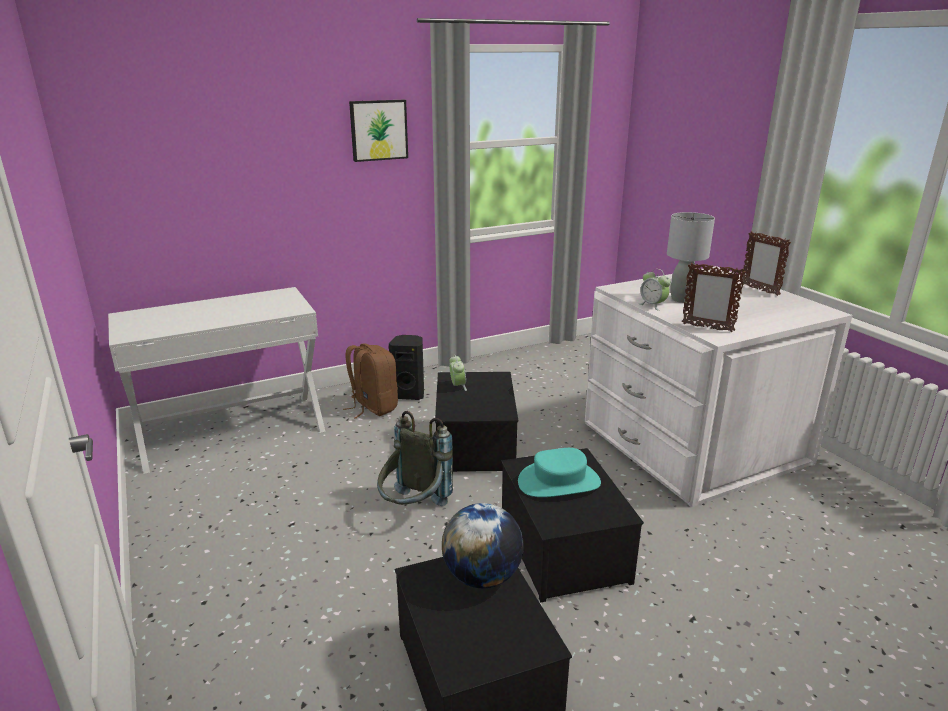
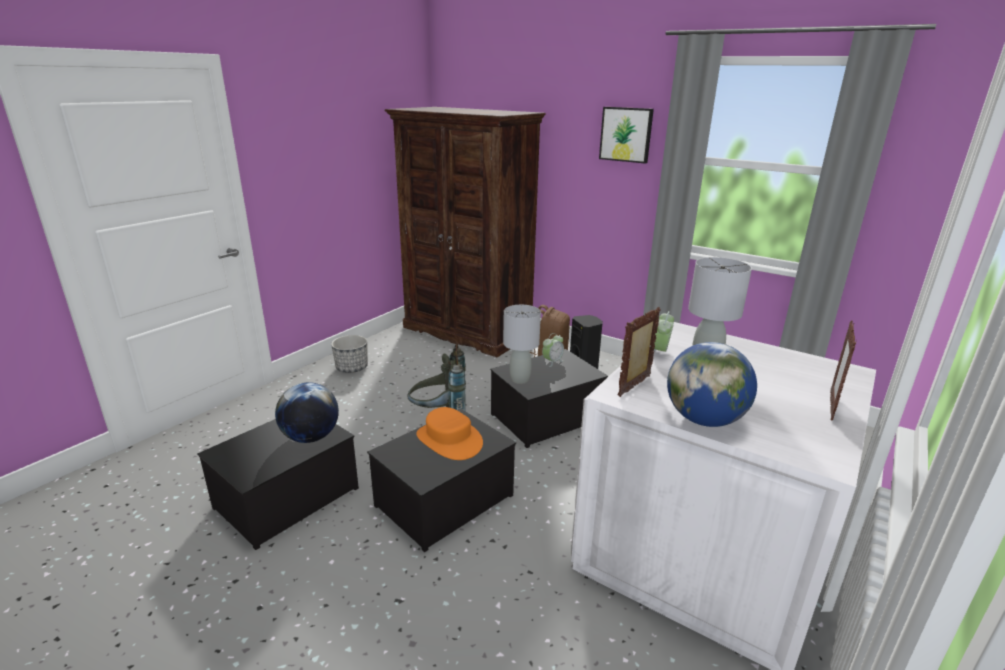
camera: 60 degrees right, 0 degrees up
white console table [108,287,326,474] -> brown wardrobe [384,107,546,357]
turquoise hat [518,448,601,497] -> orange hat [416,407,483,460]
picture frame [682,263,746,332] -> picture frame turned 45 degrees clockwise [618,307,661,397]
none -> planter [331,335,368,373]
none -> grey table lamp [503,305,541,384]
none -> globe [667,342,757,427]

